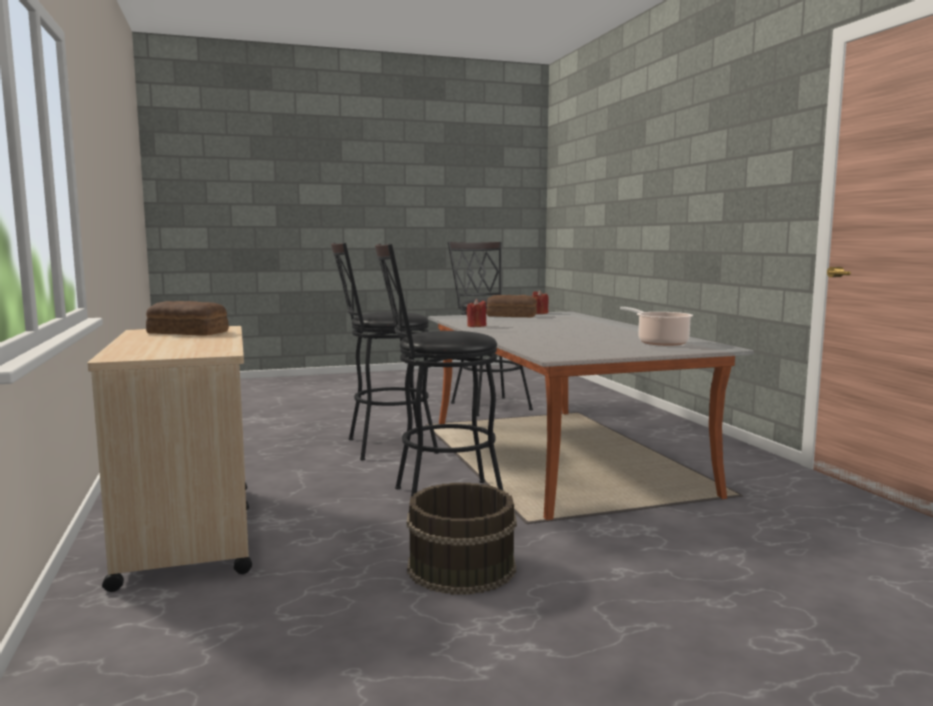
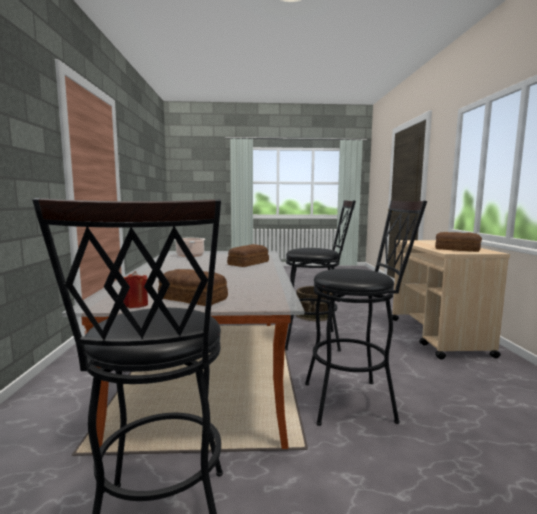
camera: 165 degrees left, 0 degrees up
red candle [466,299,486,327] -> none
none -> bread [227,244,269,267]

